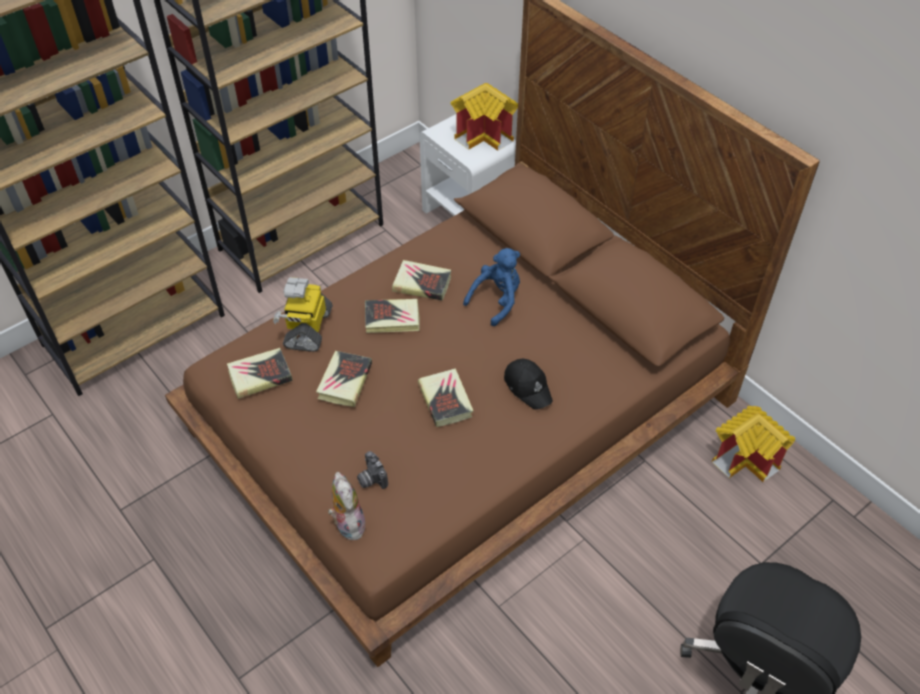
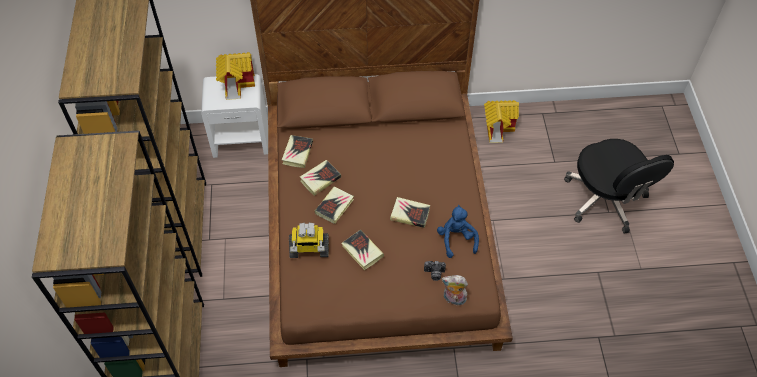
camera: 55 degrees left, 5 degrees up
book [227,348,293,399] -> book moved to [282,135,313,168]
toy robot [273,277,333,352] -> toy robot turned 45 degrees counterclockwise [289,223,329,258]
blue plush toy [463,248,520,326] -> blue plush toy moved to [437,205,479,258]
black cap [504,359,553,410] -> none

